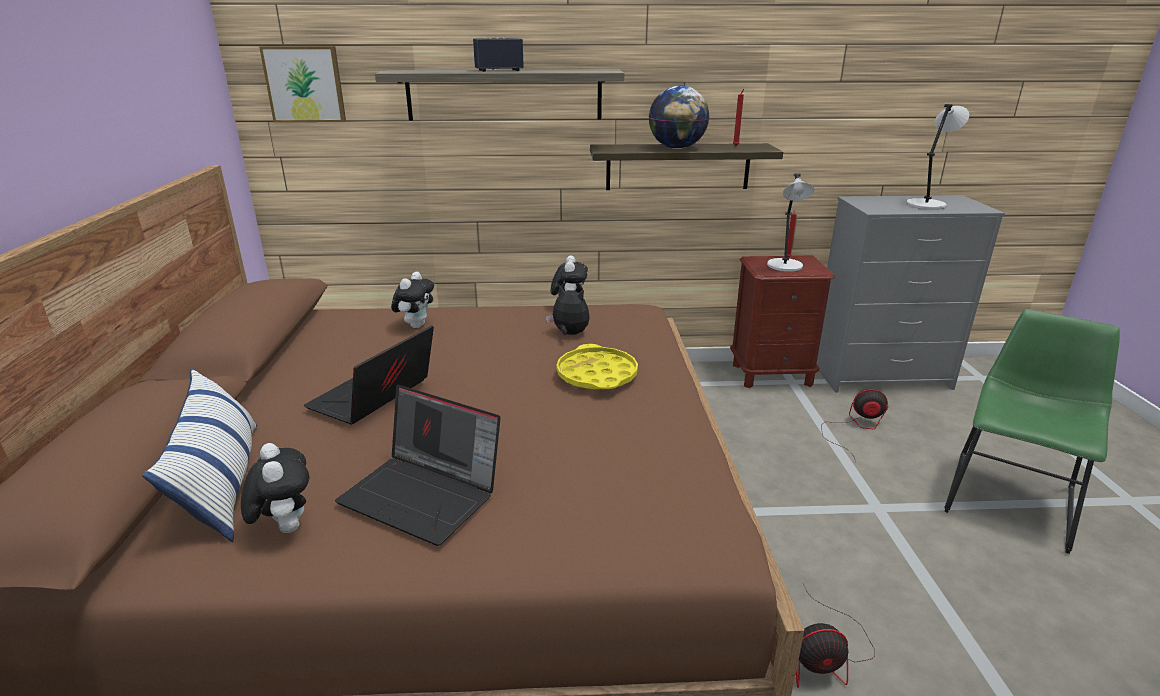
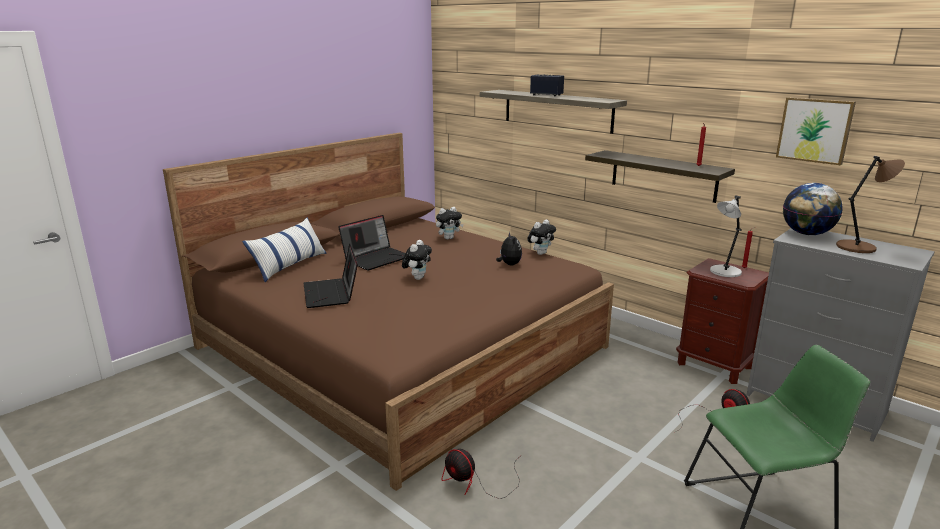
camera: 45 degrees right, 5 degrees down
plush toy [241,443,310,533] -> plush toy moved to [402,240,432,280]
picture [259,46,346,122] -> picture moved to [776,97,856,165]
laptop [304,325,434,424] -> laptop turned 150 degrees clockwise [338,215,405,271]
yellow tray [556,344,638,389] -> none
globe [649,85,709,149] -> globe moved to [783,183,843,235]
grey table lamp [906,104,969,210] -> brown table lamp [836,156,905,253]

